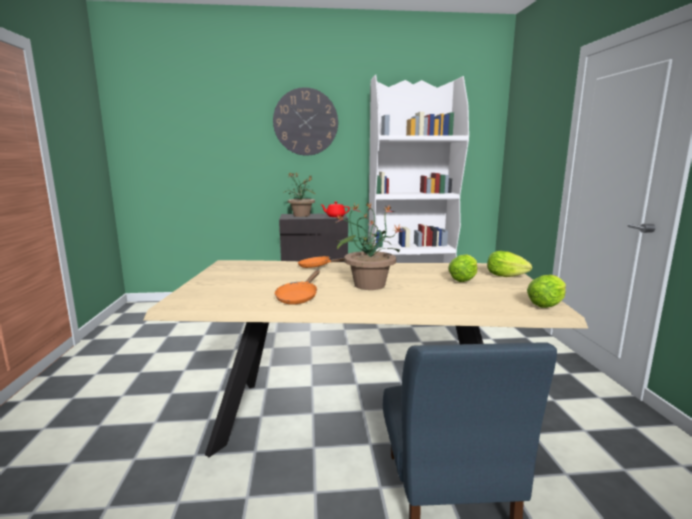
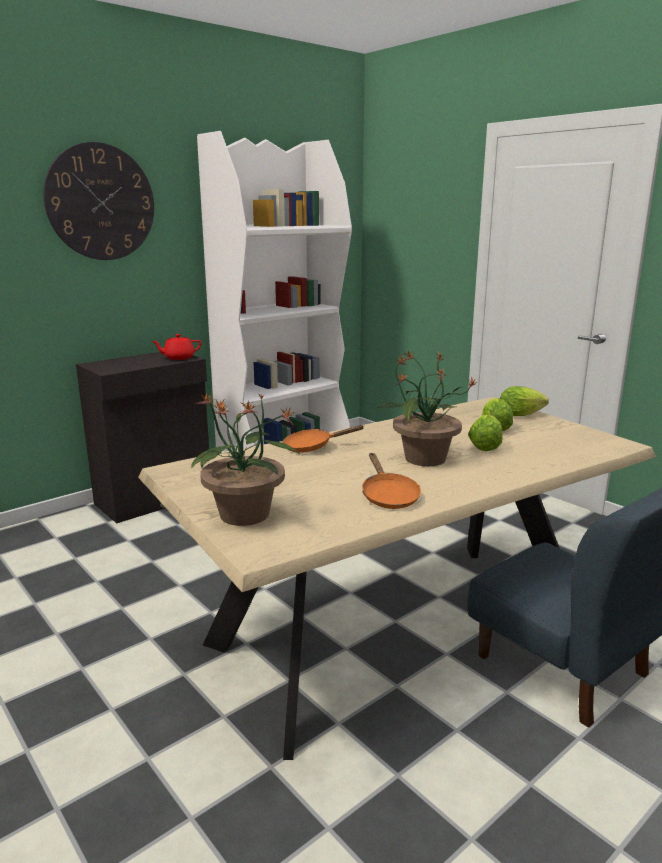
camera: 35 degrees left, 5 degrees up
potted plant [285,173,316,217] -> potted plant moved to [191,393,300,526]
lettuce [527,275,566,308] -> lettuce moved to [468,414,502,451]

